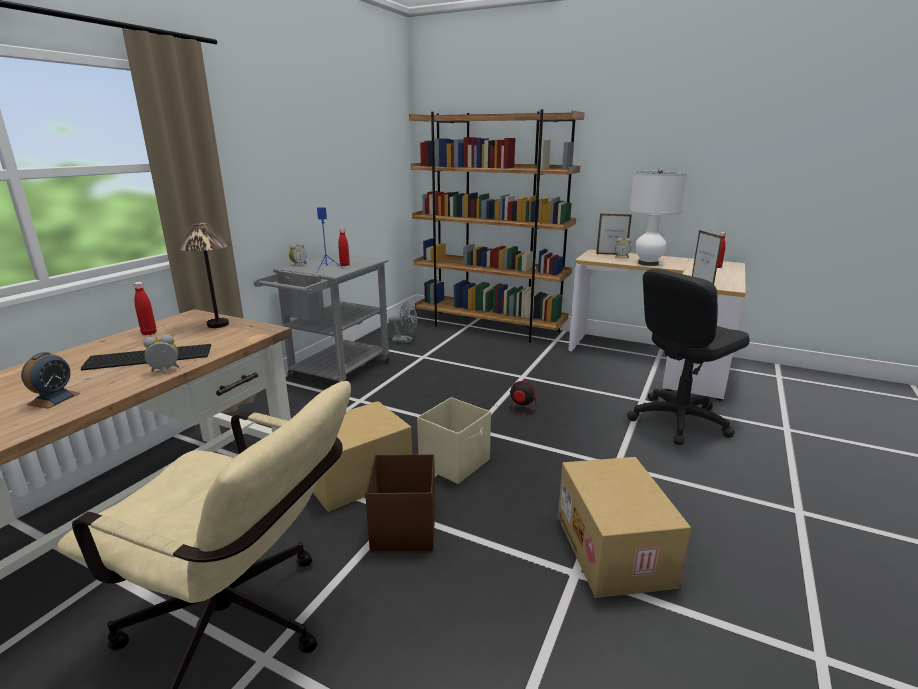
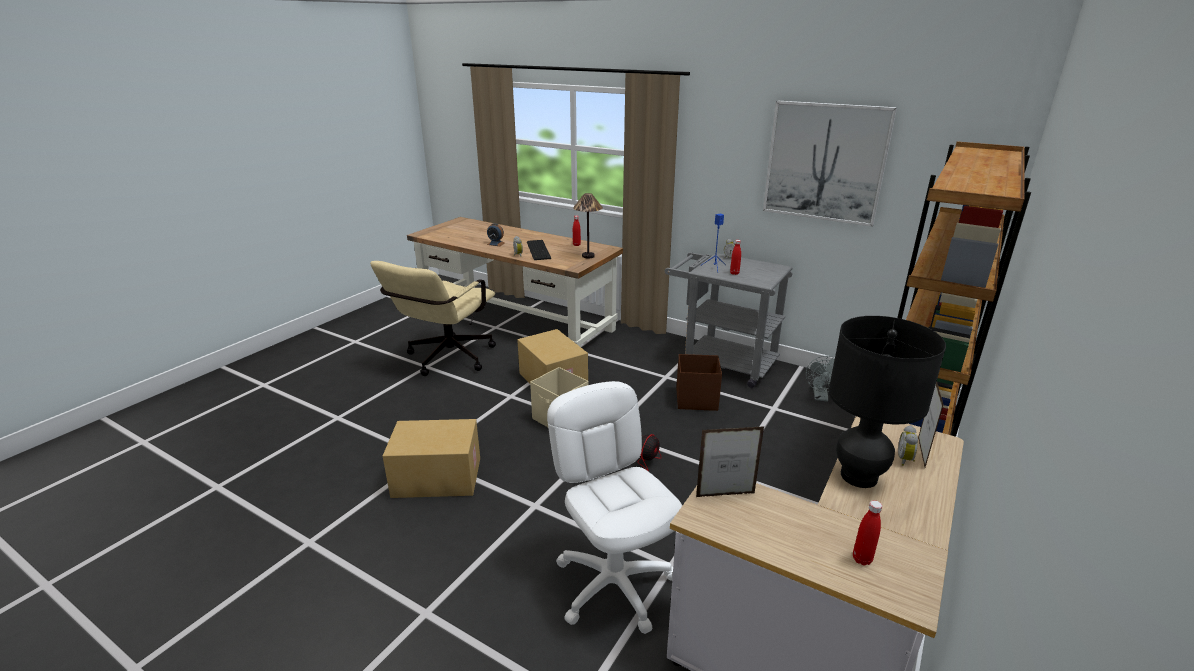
camera: 95 degrees right, 5 degrees up
brown storage box [365,454,435,551] -> brown storage box moved to [676,354,722,411]
black office chair [627,269,750,445] -> white office chair [547,381,682,634]
white table lamp [629,169,688,266] -> black table lamp [828,316,946,488]
none -> picture [763,101,897,227]

